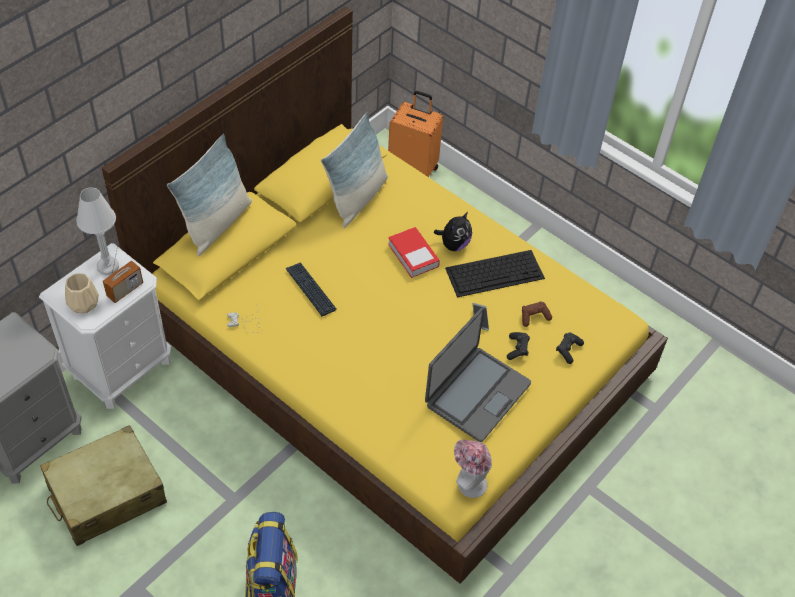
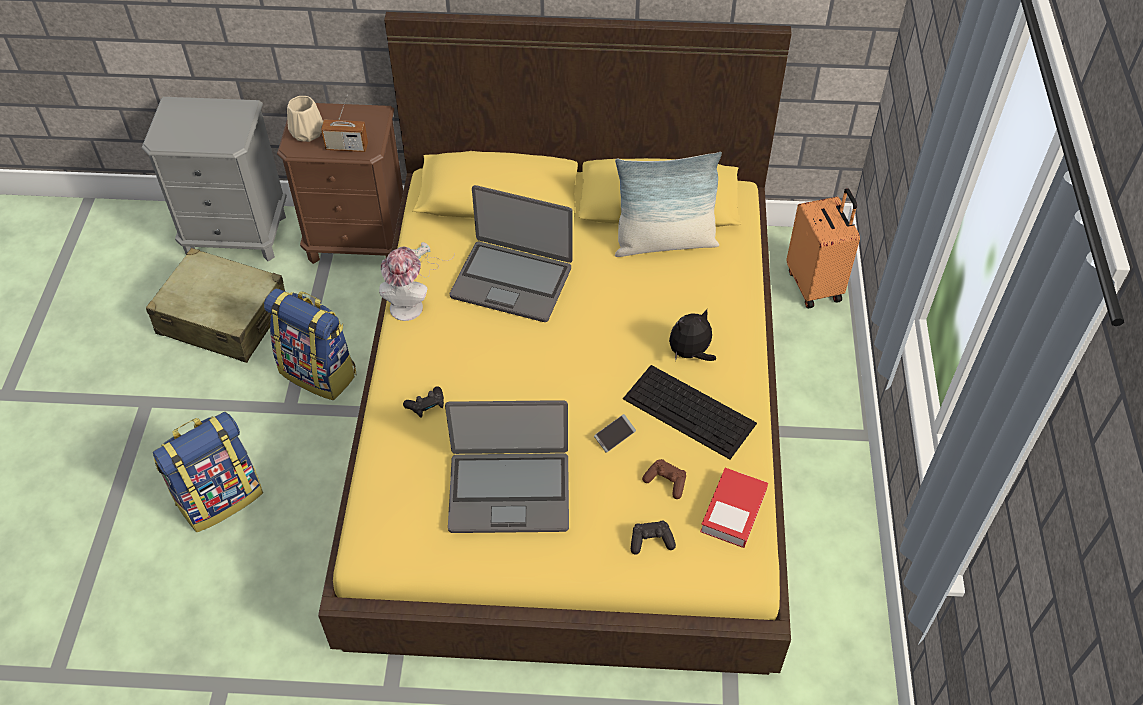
camera: 55 degrees right, 0 degrees up
white nightstand [39,243,171,409] -> brown nightstand [277,103,403,264]
white table lamp [76,188,119,275] -> none
pillow [167,134,252,256] -> none
keyboard [286,262,336,316] -> laptop [450,185,573,322]
book [388,227,440,278] -> book moved to [700,468,768,548]
plush toy [434,212,472,251] -> plush toy turned 150 degrees clockwise [669,309,716,361]
hat [454,439,492,498] -> hat moved to [379,246,427,321]
black game controller [507,332,530,360] -> black game controller moved to [403,386,444,418]
none -> backpack [264,288,356,400]

